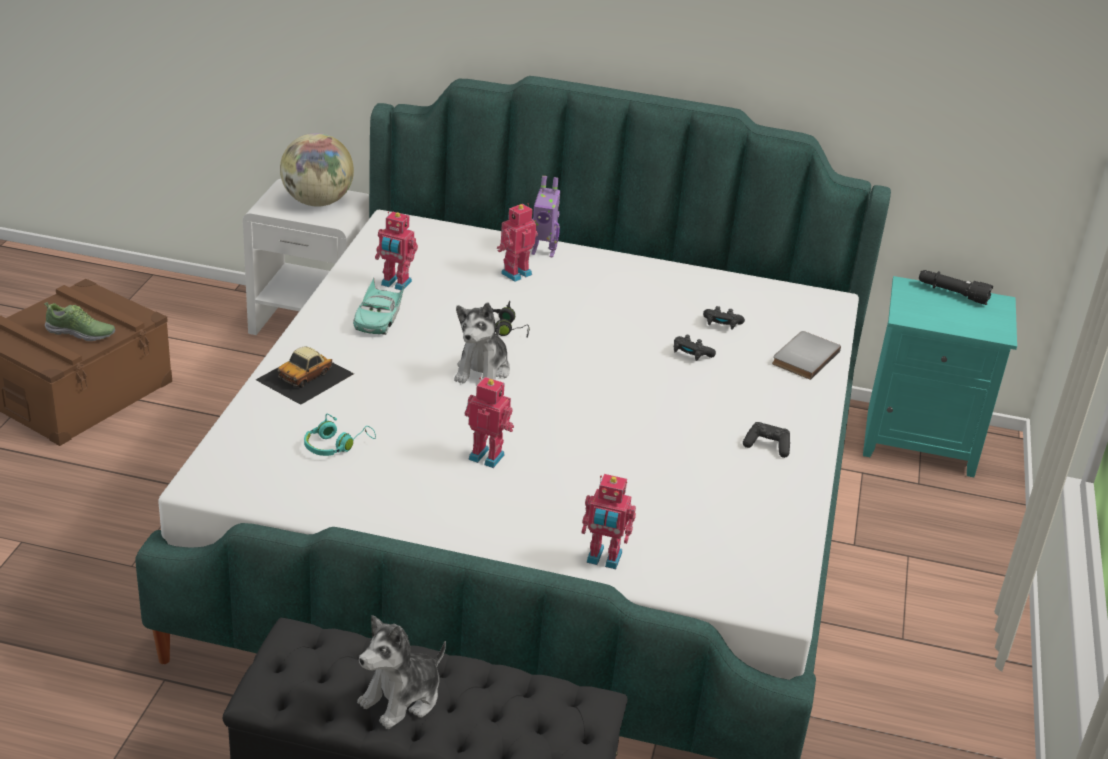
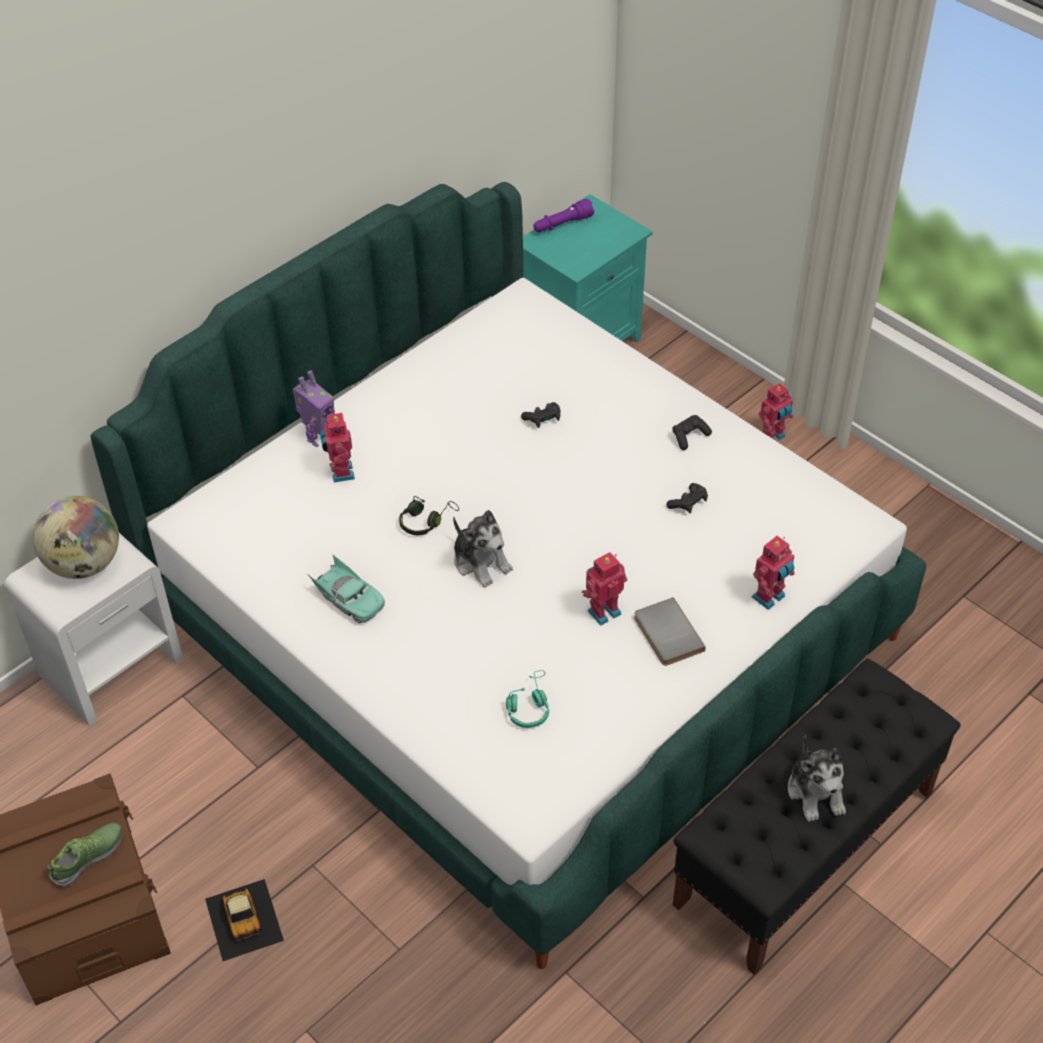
camera: 55 degrees left, 15 degrees up
toy car [256,346,354,405] -> toy car moved to [205,879,284,961]
toy robot [375,211,418,290] -> toy robot moved to [759,383,793,441]
black game controller [703,306,745,330] -> black game controller moved to [667,483,708,514]
grey book [772,331,841,380] -> grey book moved to [634,597,706,666]
black flashlight [919,270,993,305] -> purple flashlight [533,198,594,232]

